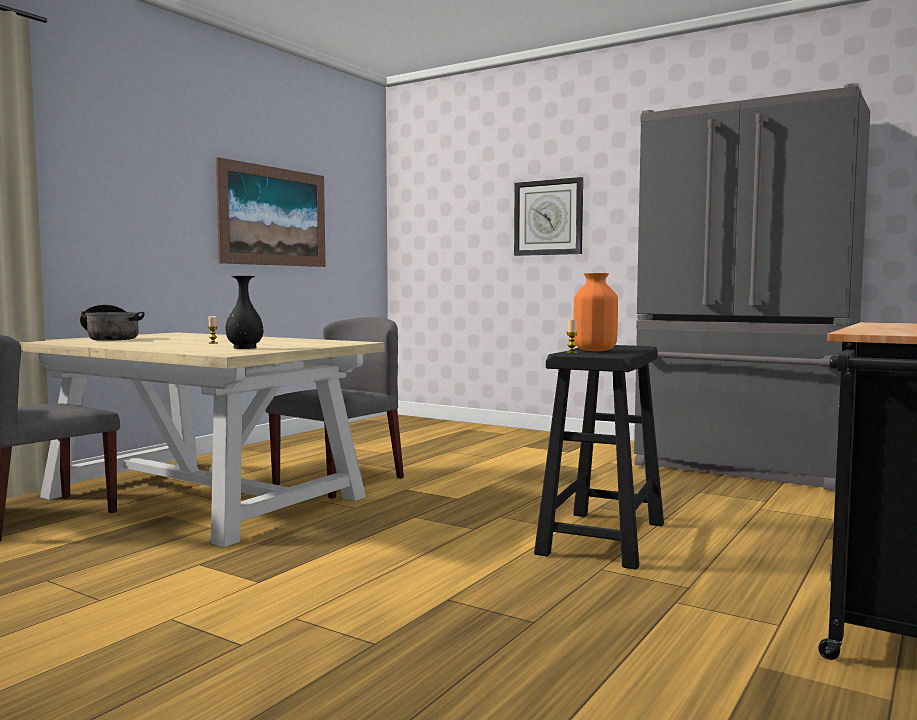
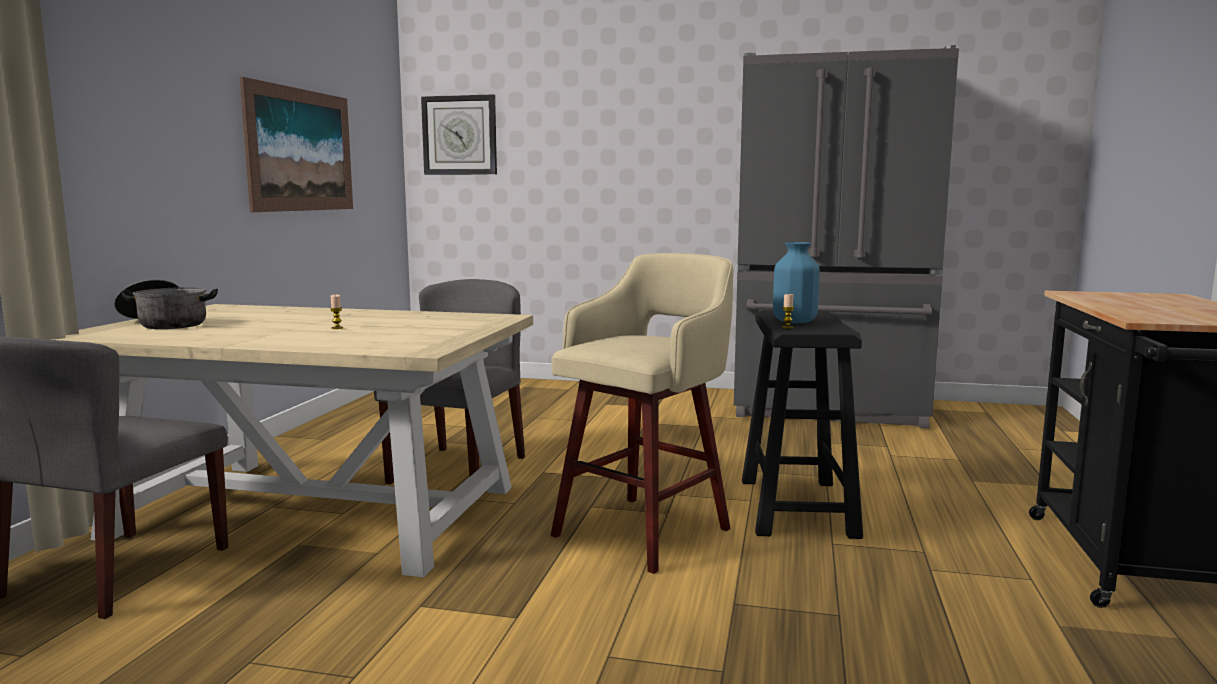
camera: 20 degrees left, 5 degrees up
black vase [225,276,264,349] -> none
wall clock [514,177,583,256] -> wall clock moved to [421,94,497,175]
orange vase [573,273,618,351] -> blue vase [773,242,820,323]
none -> beige stool [551,253,733,574]

